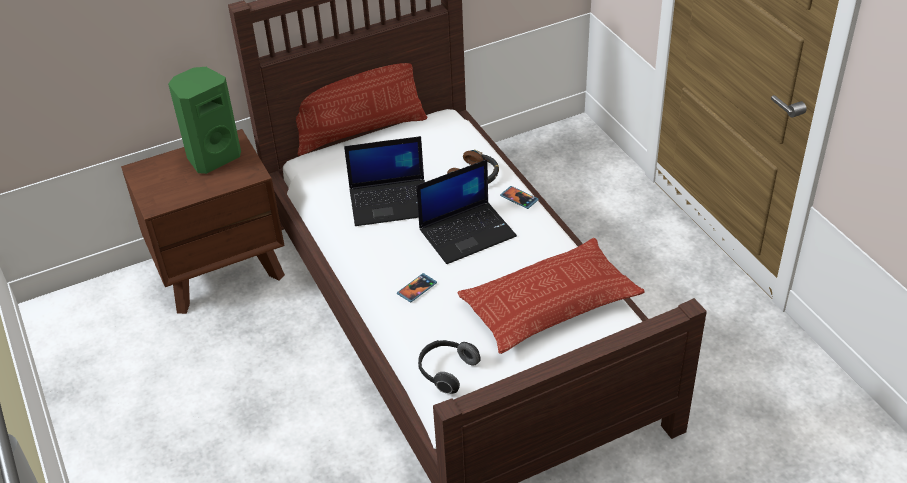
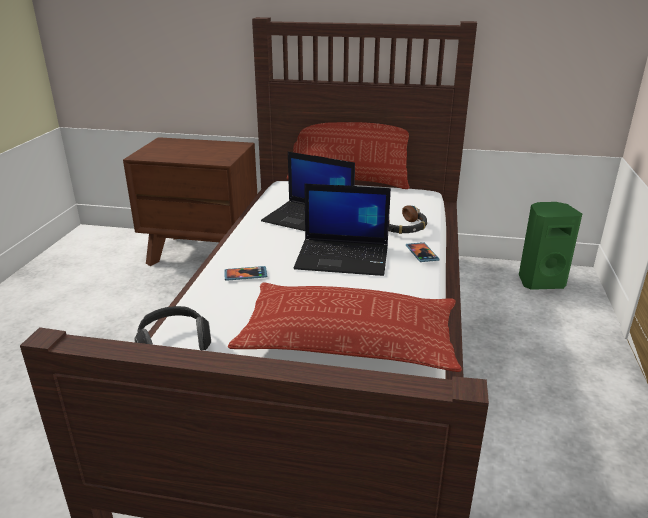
camera: 35 degrees right, 15 degrees down
green speaker [168,67,241,174] -> green speaker moved to [519,202,582,290]

